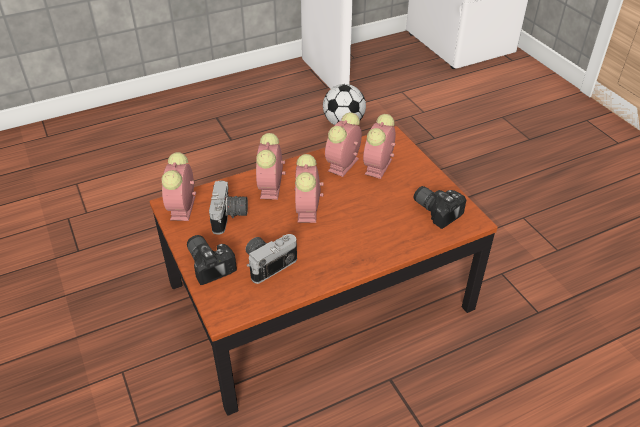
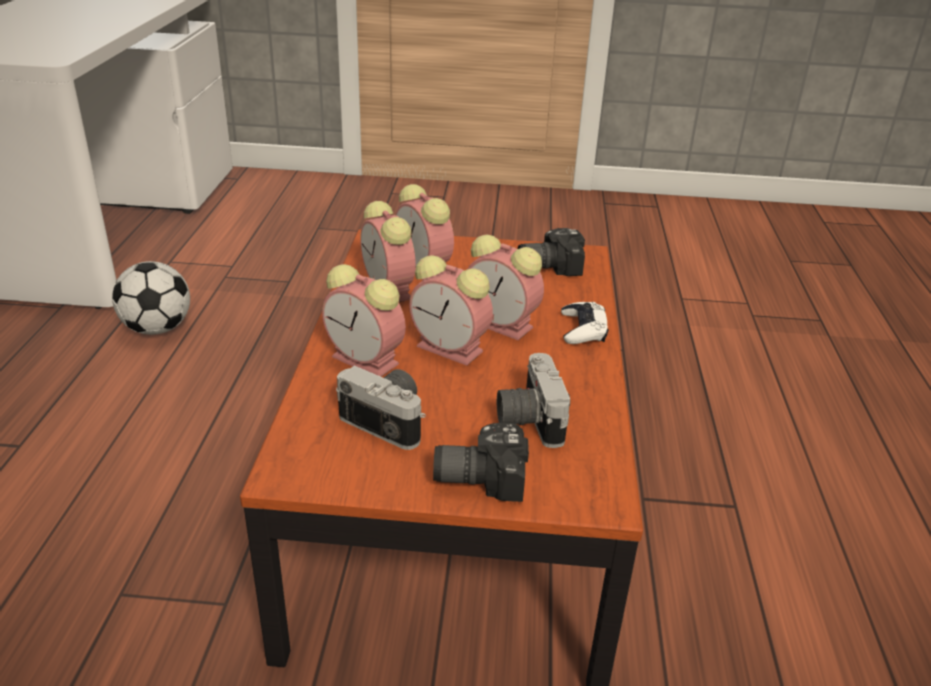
camera: 60 degrees left, 10 degrees down
alarm clock [161,152,196,221] -> alarm clock moved to [468,234,544,340]
none -> white game controller [561,302,609,344]

